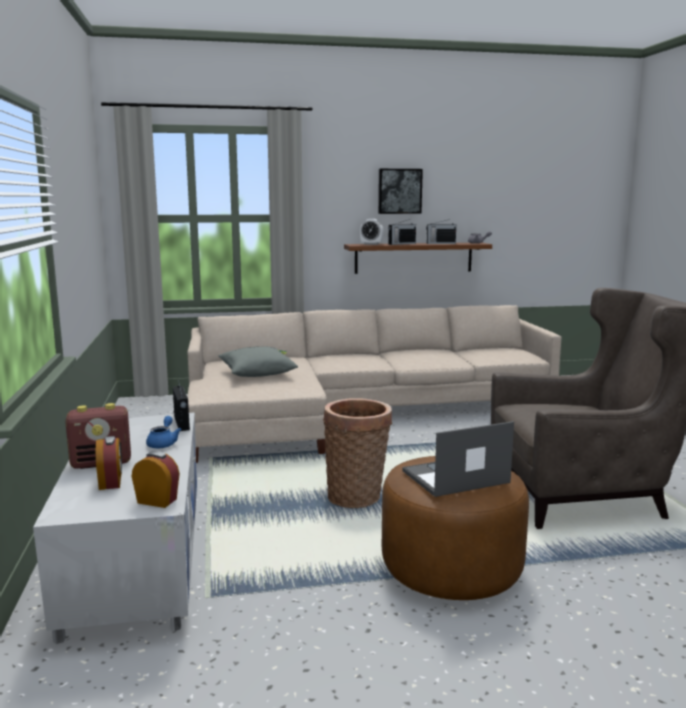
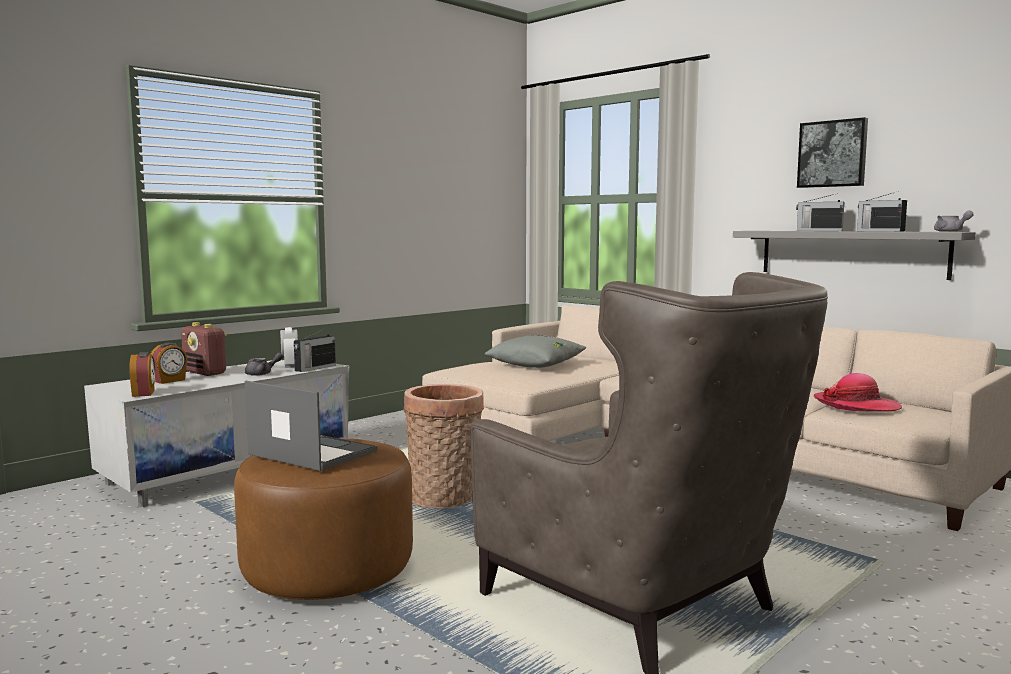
camera: 55 degrees right, 5 degrees down
blue teapot [146,416,182,448] -> grey teapot [245,352,284,376]
brown shelf [344,243,492,274] -> grey shelf [733,231,976,280]
alarm clock [360,219,384,245] -> alarm clock moved to [280,327,298,368]
none -> hat [814,373,902,412]

